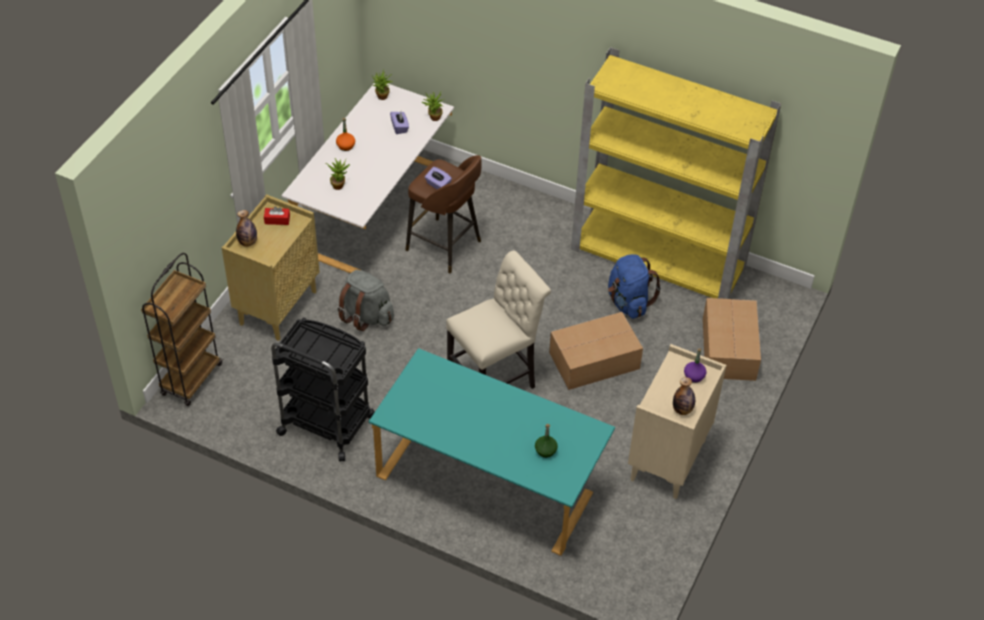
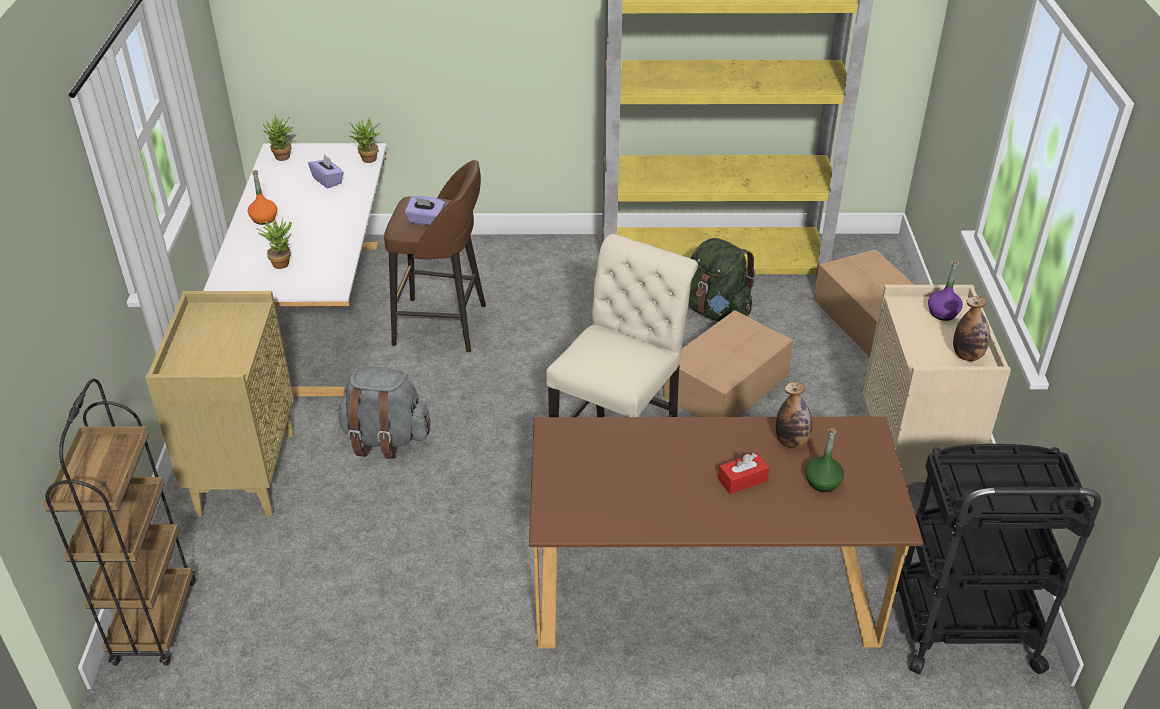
camera: 25 degrees left, 10 degrees down
bottle [236,210,257,247] -> bottle moved to [776,382,812,448]
red tissue box [264,206,290,225] -> red tissue box moved to [718,453,769,494]
black cart [271,318,375,461] -> black cart moved to [896,444,1101,674]
turquoise desk [369,348,615,556] -> brown desk [529,417,924,649]
blue backpack [608,254,661,319] -> green backpack [688,238,756,322]

